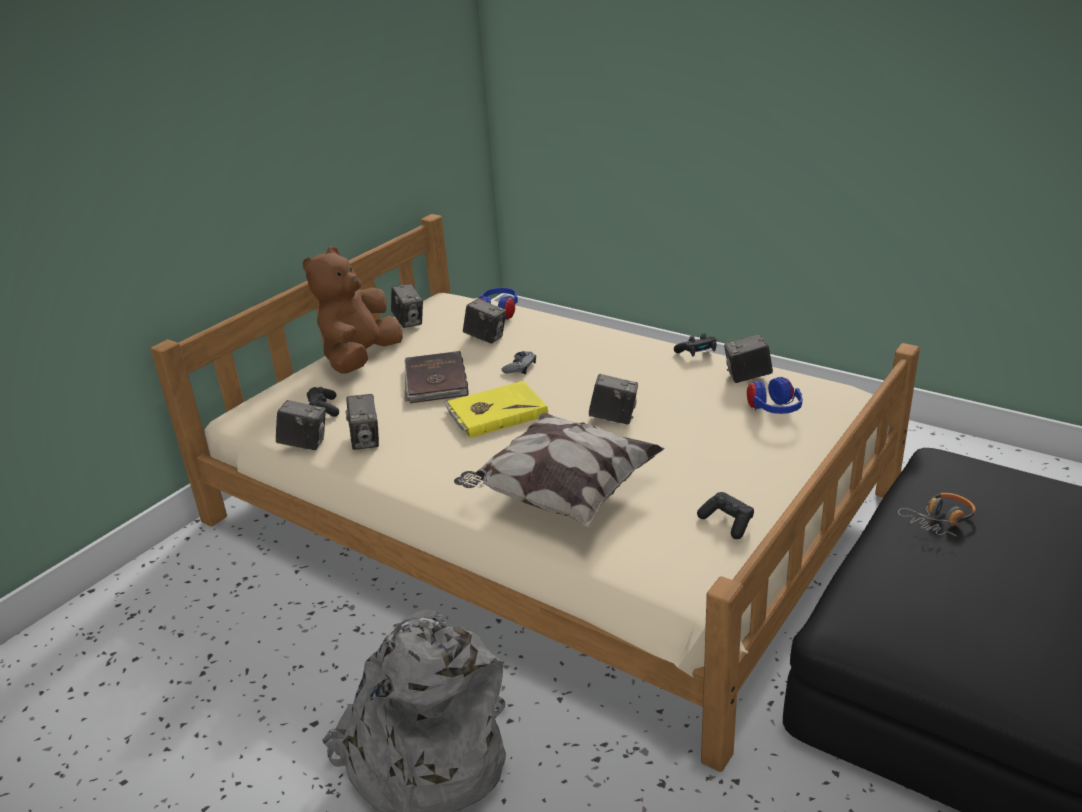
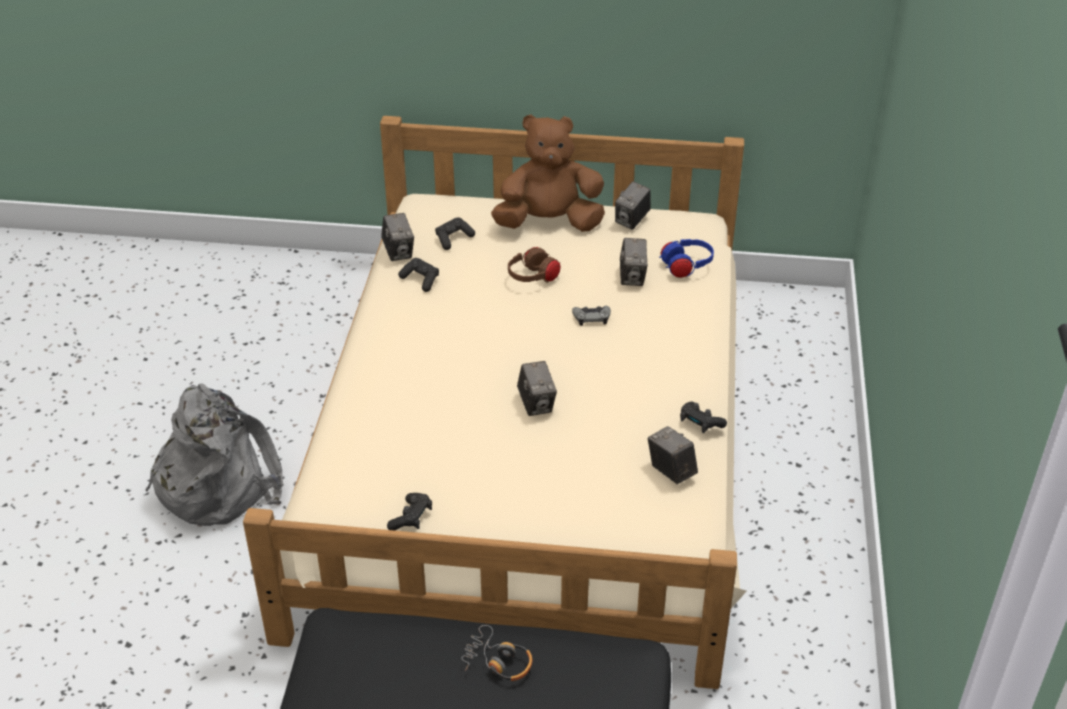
camera: 60 degrees right, 10 degrees up
camera [346,394,379,450] -> black game controller [398,258,439,292]
brown book [404,351,469,403] -> brown headphones [508,247,561,283]
yellow book [444,381,548,438] -> none
pillow [454,413,665,527] -> none
blue headphones [747,377,803,414] -> none

